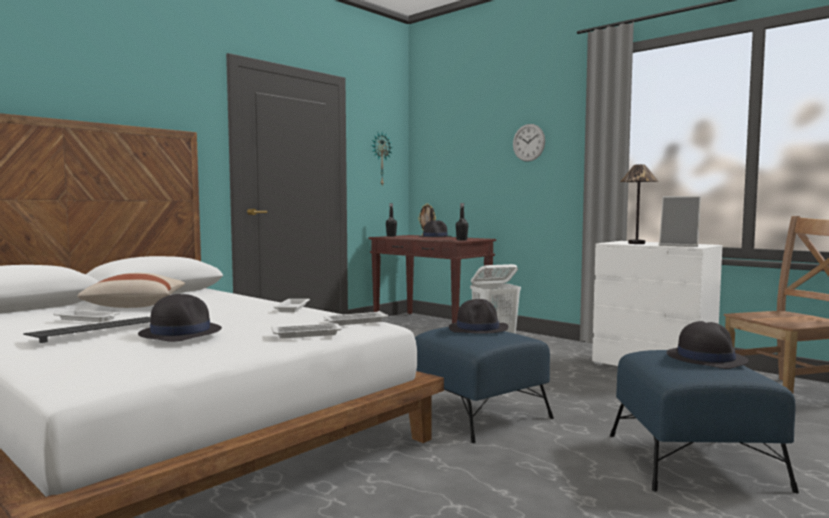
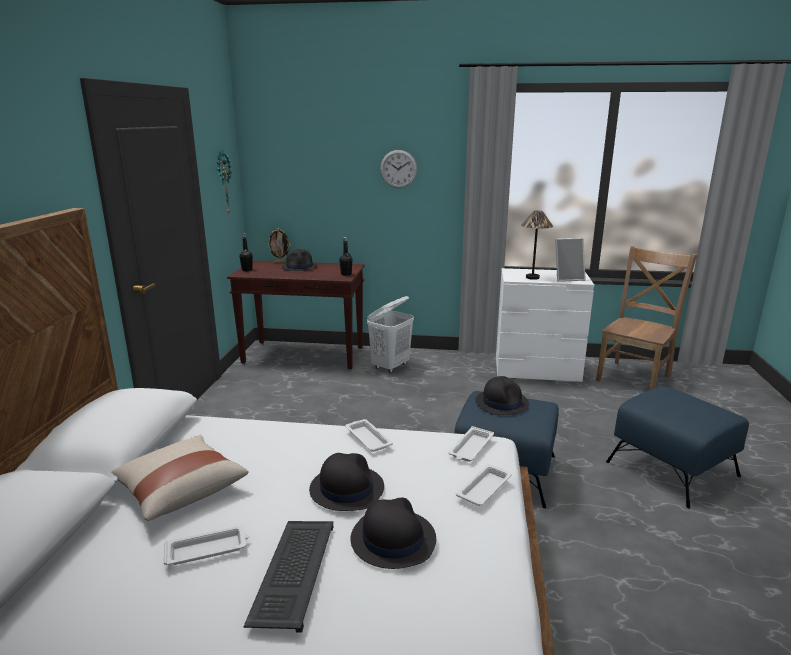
camera: 35 degrees left, 15 degrees up
black hat [666,321,749,369] -> black hat moved to [309,453,384,511]

